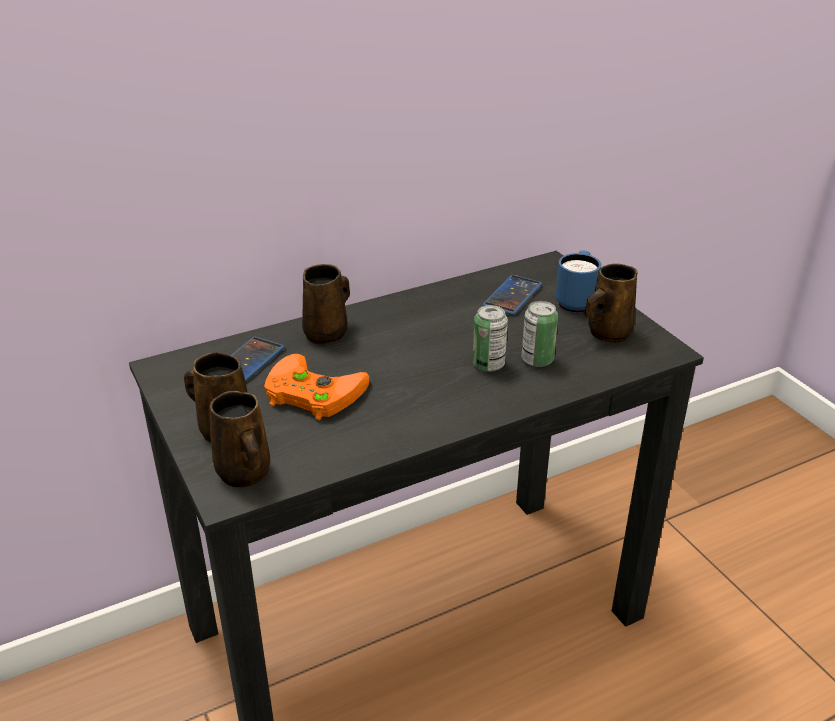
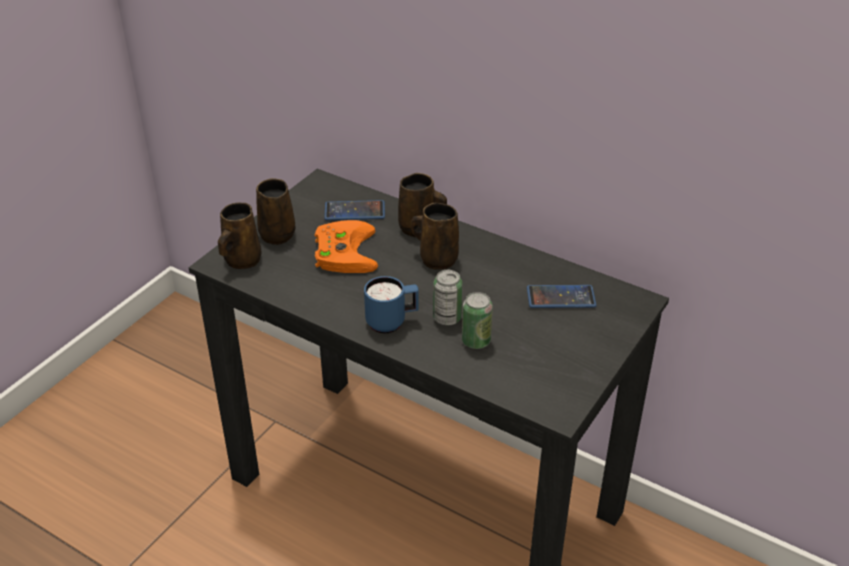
camera: 60 degrees right, 5 degrees up
blue mug [556,250,601,313] -> blue mug moved to [364,276,419,333]
brown mug [585,264,638,343] -> brown mug moved to [411,203,459,270]

